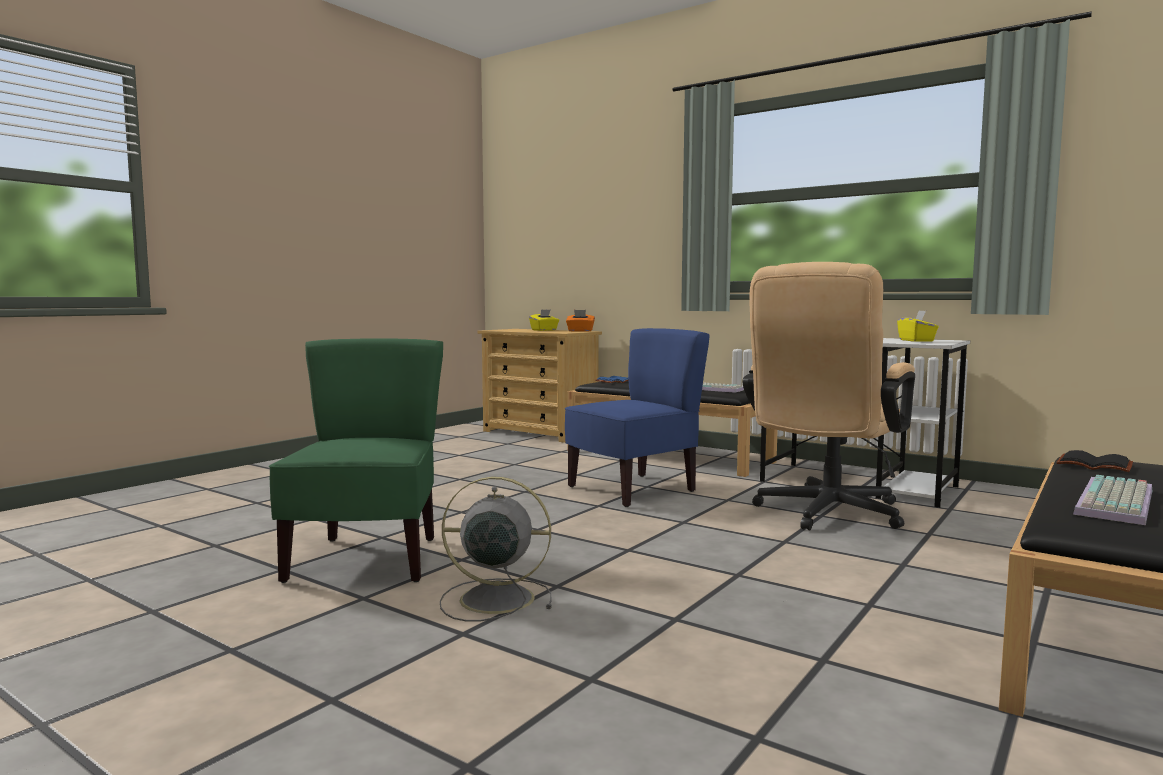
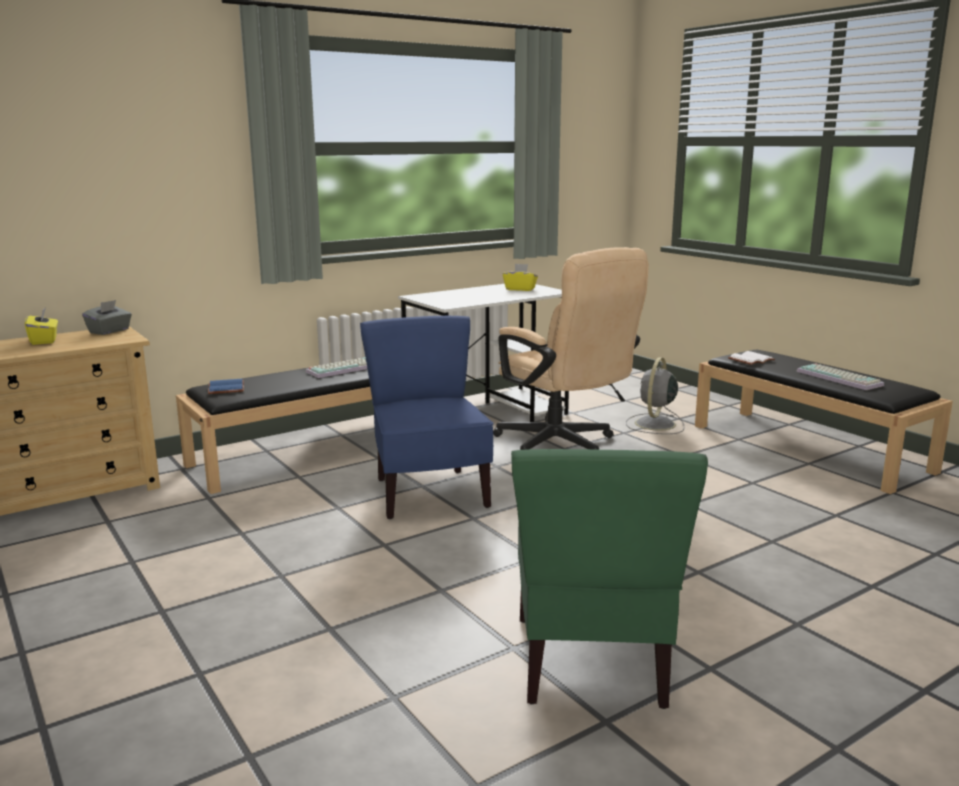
camera: 70 degrees left, 10 degrees up
green chair [269,339,443,583] -> green chair turned 105 degrees counterclockwise [511,449,708,709]
grey fan [440,477,552,622] -> grey fan moved to [626,357,684,434]
orange tissue box [566,310,595,332] -> grey tissue box [82,300,132,335]
black book [1056,450,1133,472] -> white book [728,351,775,365]

